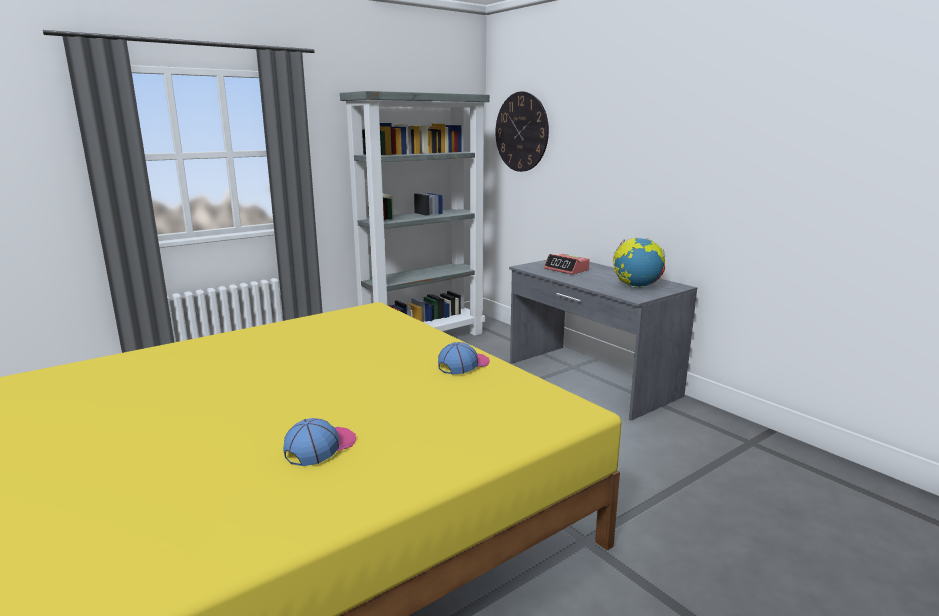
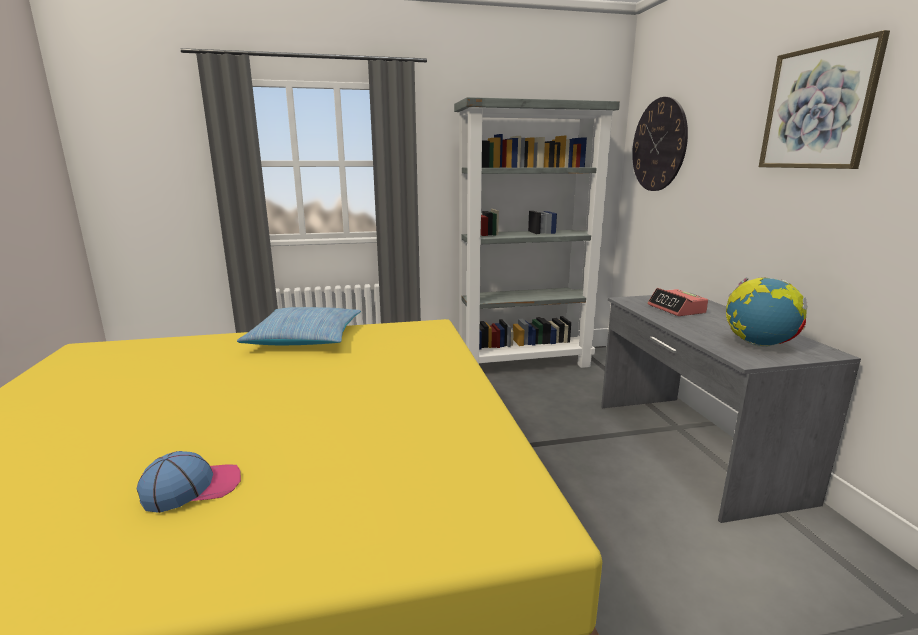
camera: 25 degrees right, 0 degrees up
cap [438,342,490,374] -> none
none -> pillow [237,307,361,345]
none -> picture [759,30,890,169]

